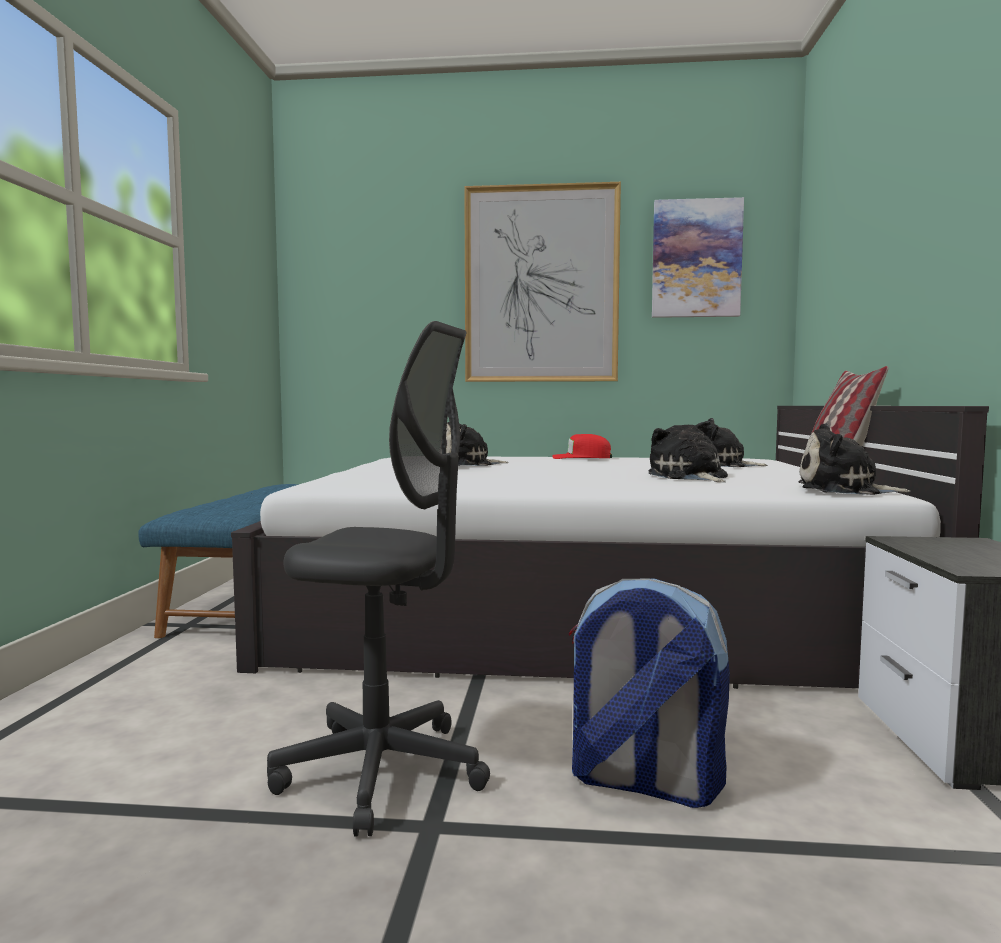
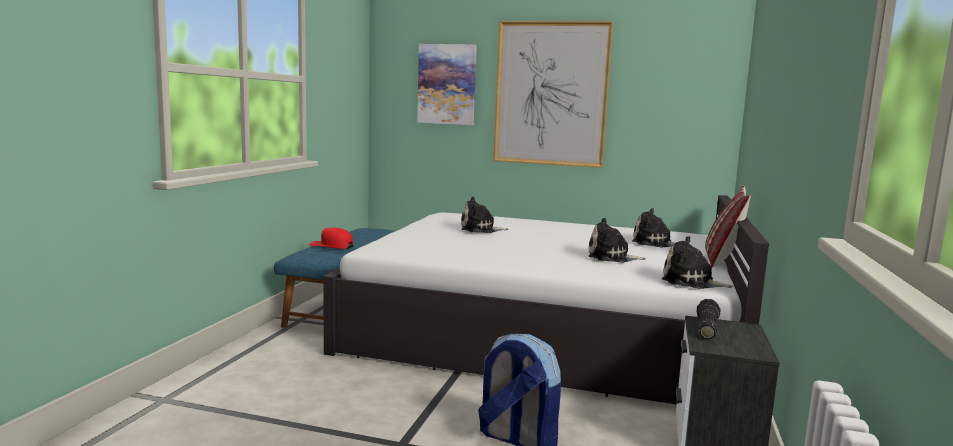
camera: 10 degrees right, 5 degrees up
grey office chair [267,321,490,837] -> none
red cap [552,434,612,459] -> red cap moved to [309,227,354,249]
plush toy [649,421,728,482] -> plush toy turned 75 degrees counterclockwise [588,218,646,263]
picture [652,197,744,318] -> picture moved to [417,44,477,125]
none -> flashlight [697,299,721,340]

